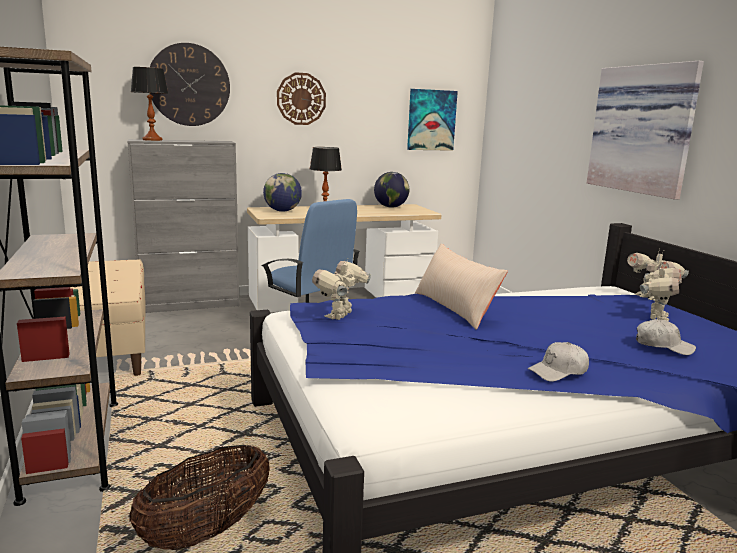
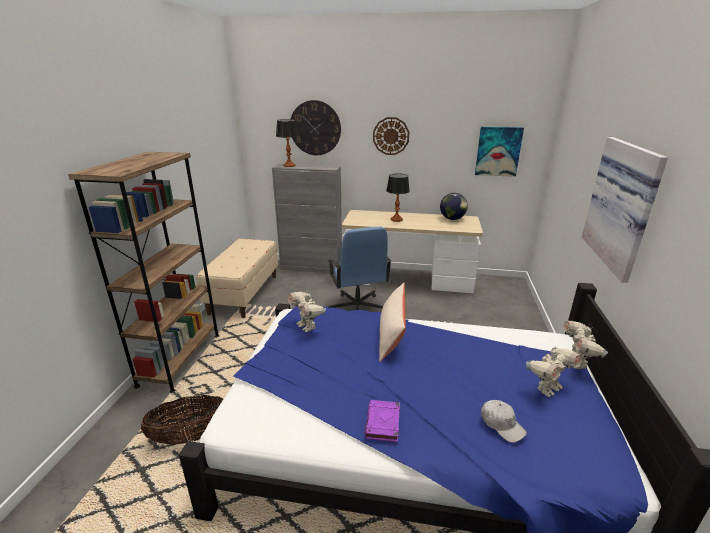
camera: 30 degrees right, 10 degrees up
globe [263,173,302,212] -> none
toy robot [312,259,371,320] -> toy robot turned 90 degrees counterclockwise [288,292,326,332]
white cap [528,342,589,382] -> purple book [364,400,400,442]

